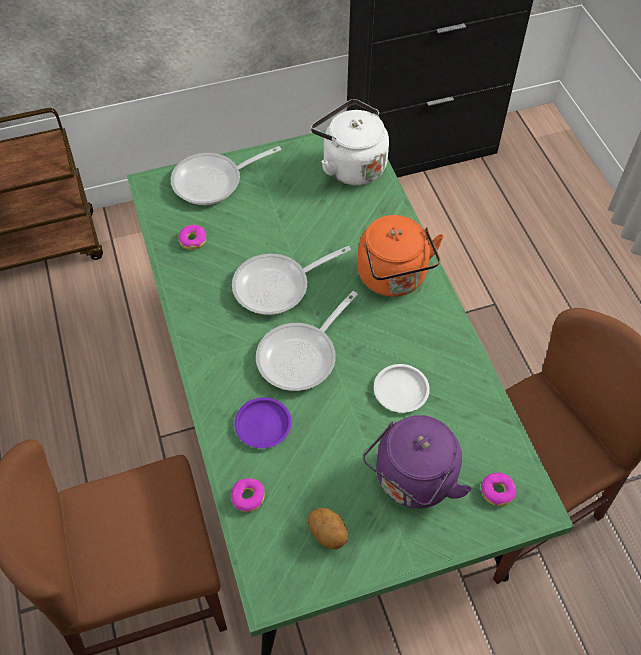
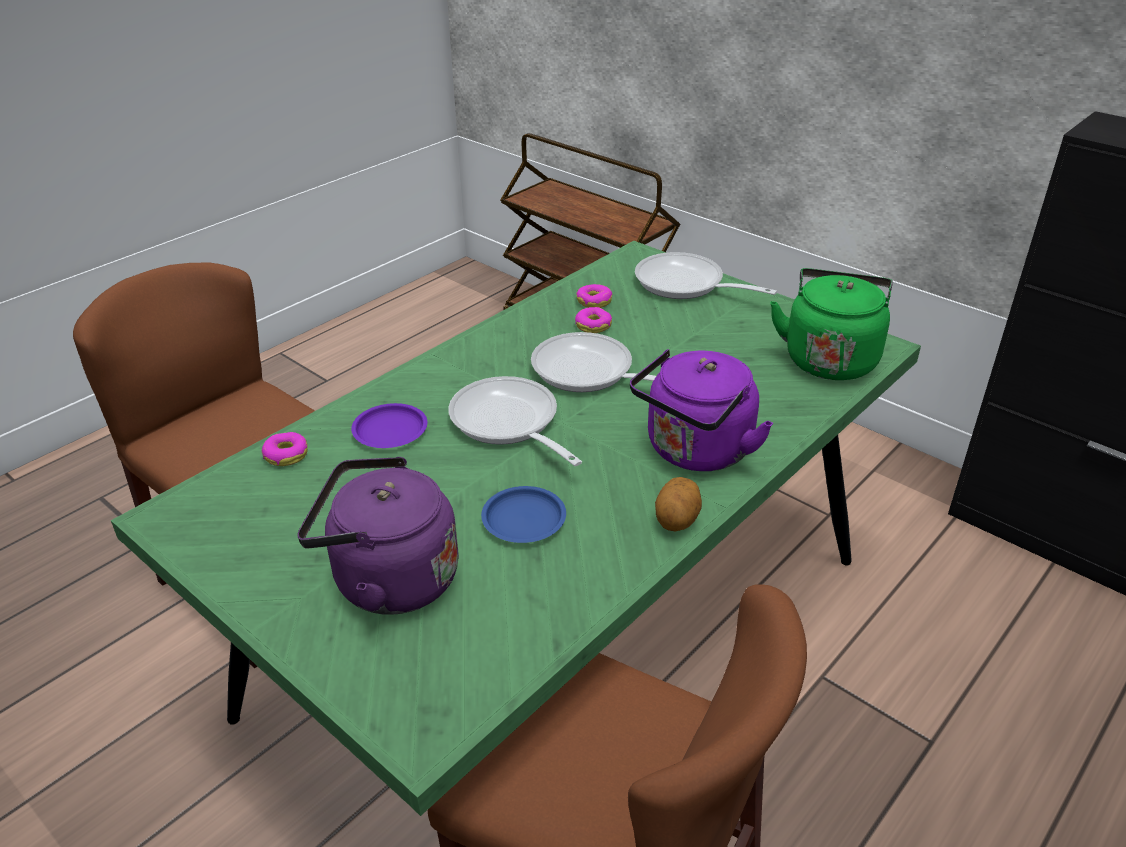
camera: 60 degrees right, 20 degrees down
frying pan [256,291,358,391] -> frying pan turned 45 degrees clockwise [448,376,582,466]
potato [308,508,348,549] -> potato moved to [655,477,702,531]
white kettle [311,99,389,185] -> green kettle [770,268,893,380]
orange kettle [357,215,444,297] -> purple kettle [630,349,773,471]
white plate [374,364,430,413] -> blue plate [481,486,566,543]
donut [481,473,516,506] -> donut moved to [575,307,612,333]

